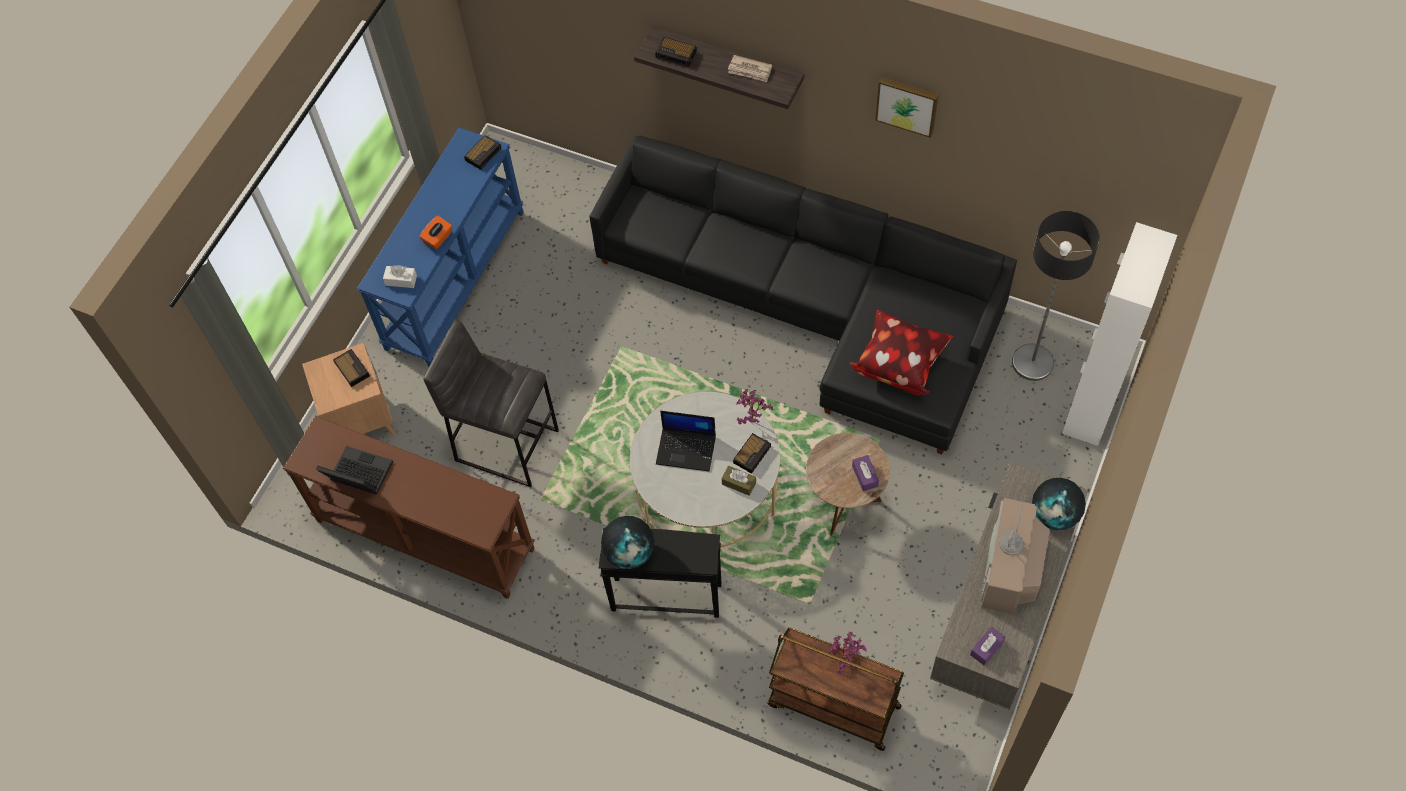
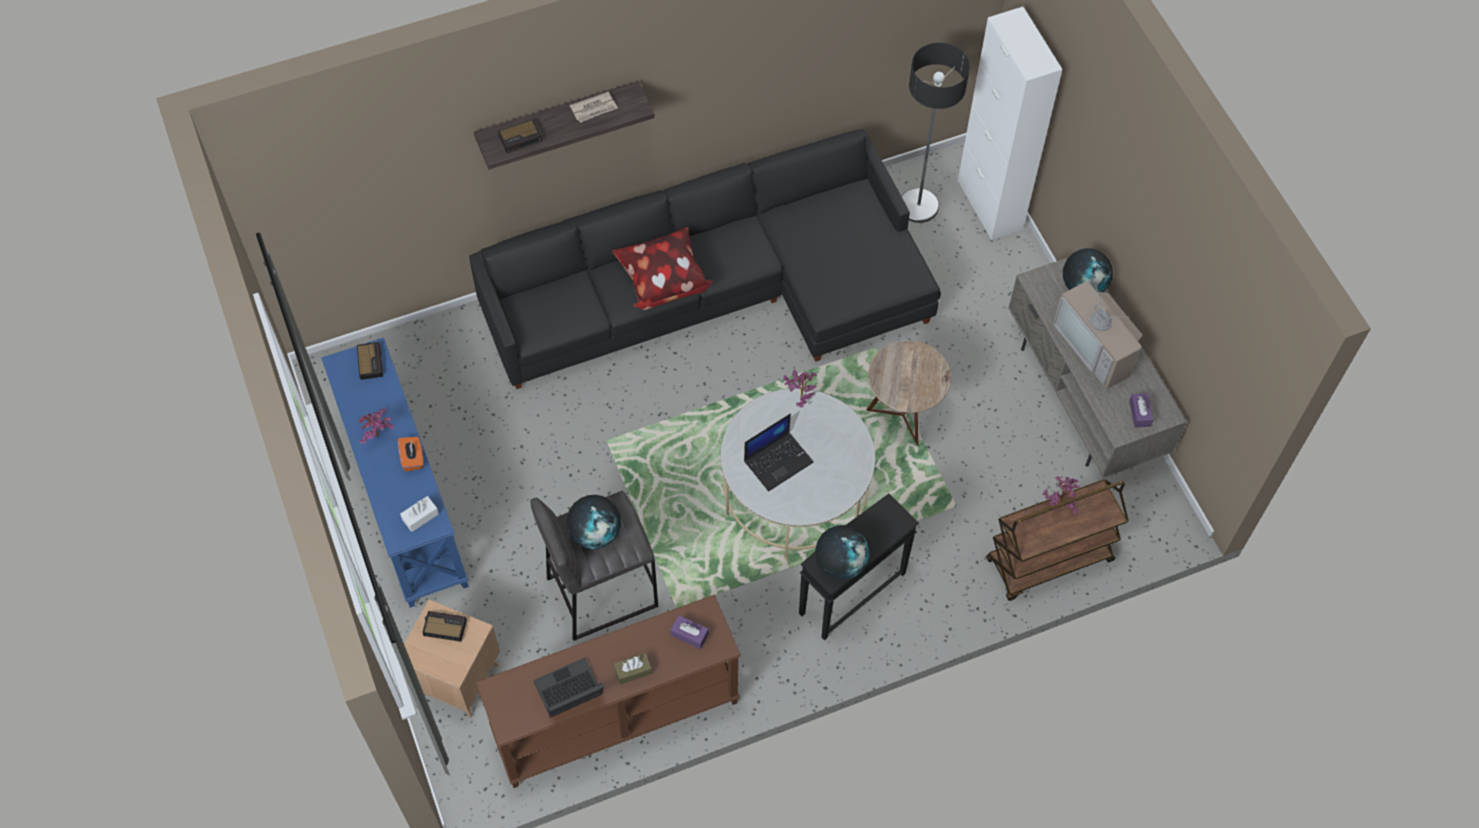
camera: 50 degrees left, 0 degrees up
brown tissue box [722,466,756,496] -> brown tissue box moved to [614,653,652,685]
alarm clock [733,433,771,474] -> none
pillow [850,309,953,396] -> pillow moved to [612,227,713,310]
purple tissue box [852,455,879,491] -> purple tissue box moved to [670,615,709,649]
picture [875,77,938,138] -> none
none -> potted plant [358,408,394,444]
none -> globe [567,495,621,549]

